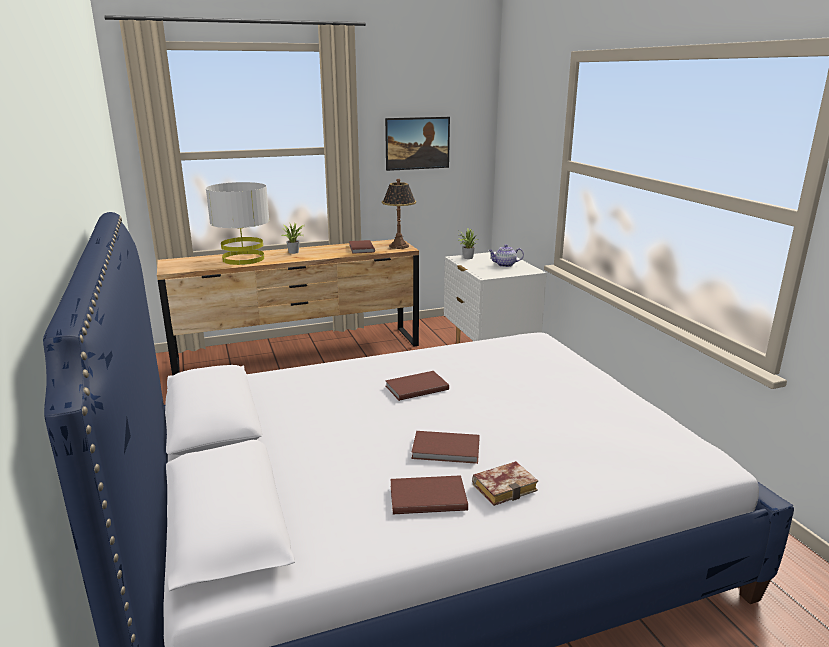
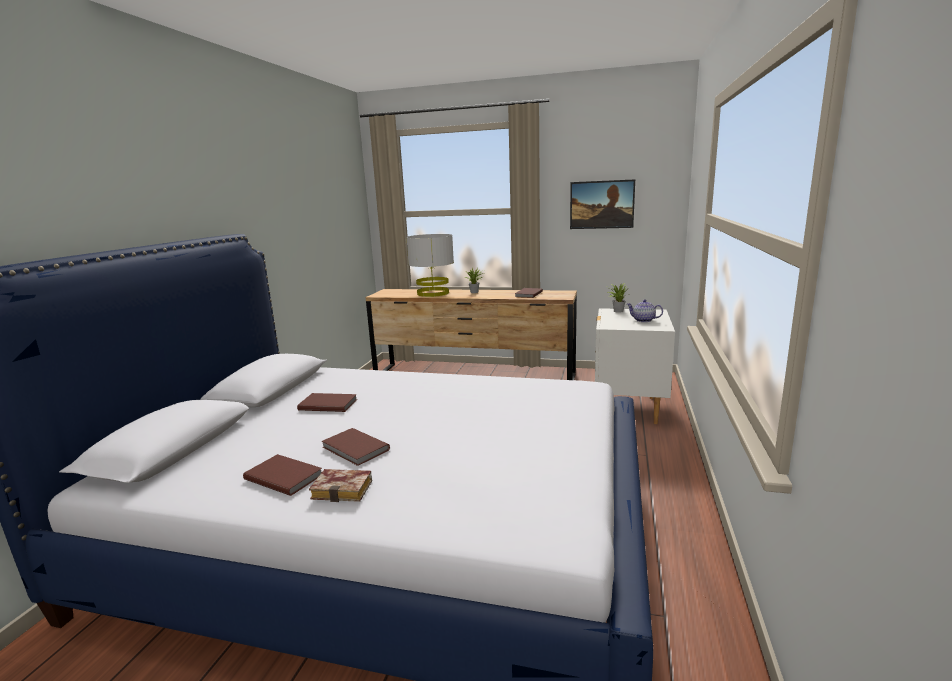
camera: 35 degrees right, 5 degrees down
table lamp [382,179,416,249] -> none
brown book [385,371,449,401] -> brown book moved to [297,393,357,412]

